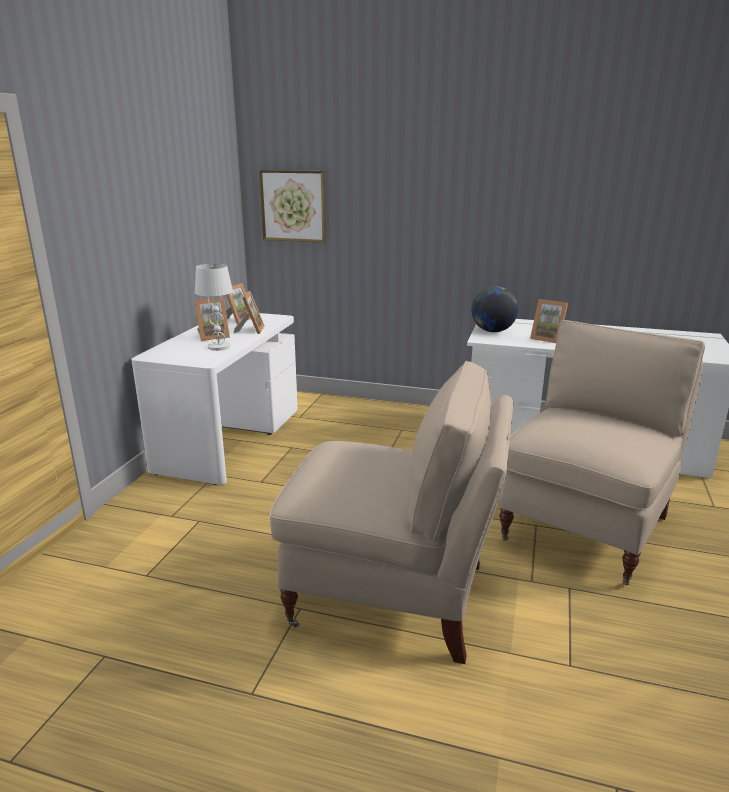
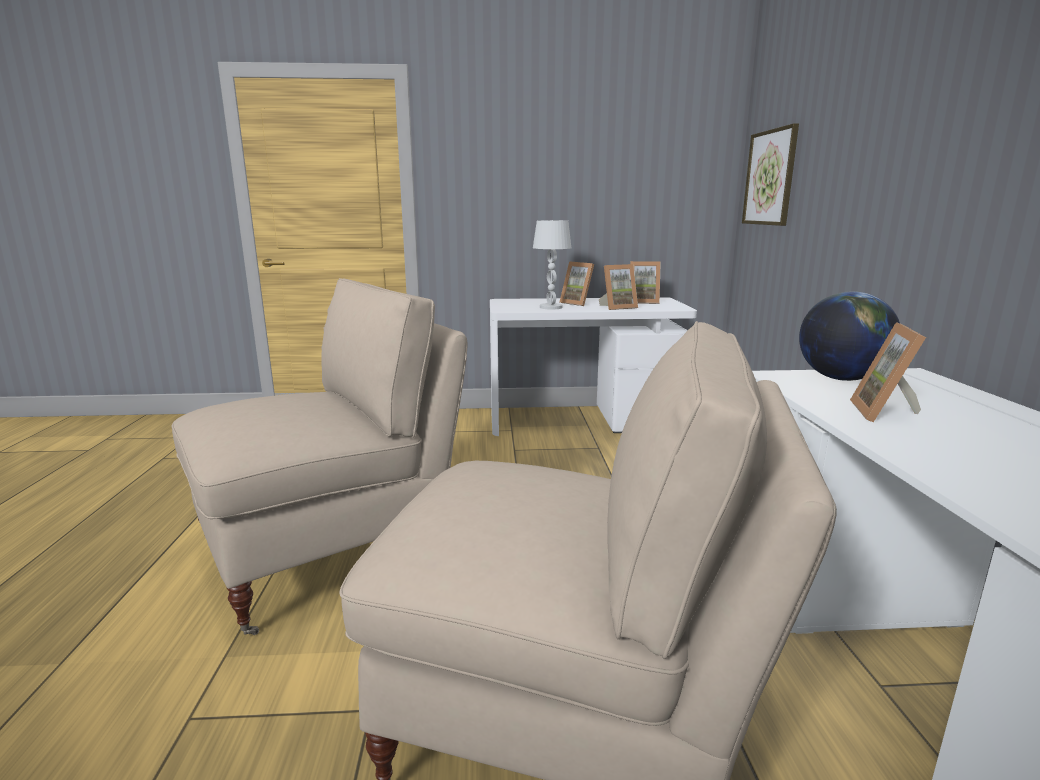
camera: 70 degrees right, 5 degrees down
beige chair [269,361,513,664] -> beige chair turned 120 degrees counterclockwise [172,278,467,635]

